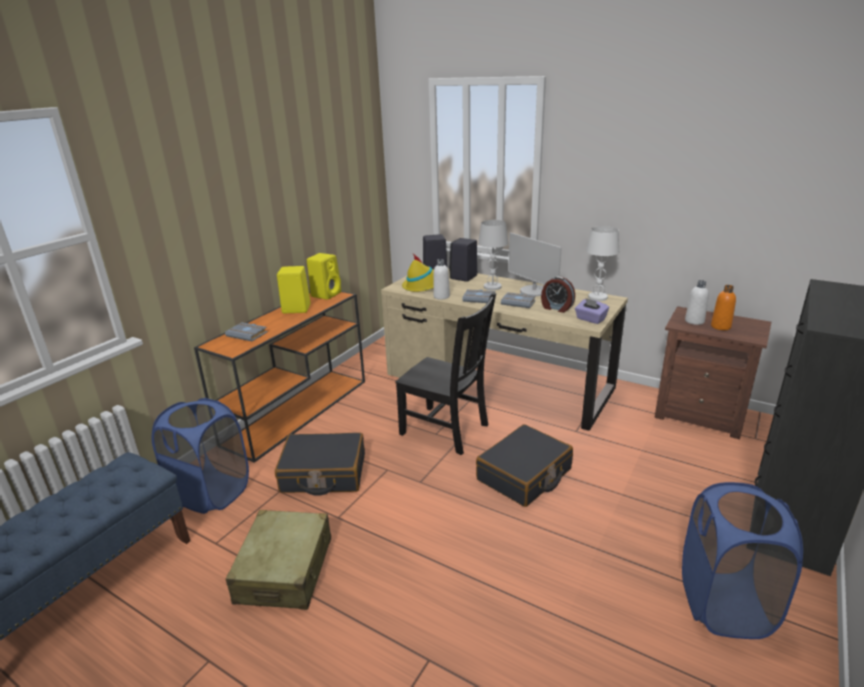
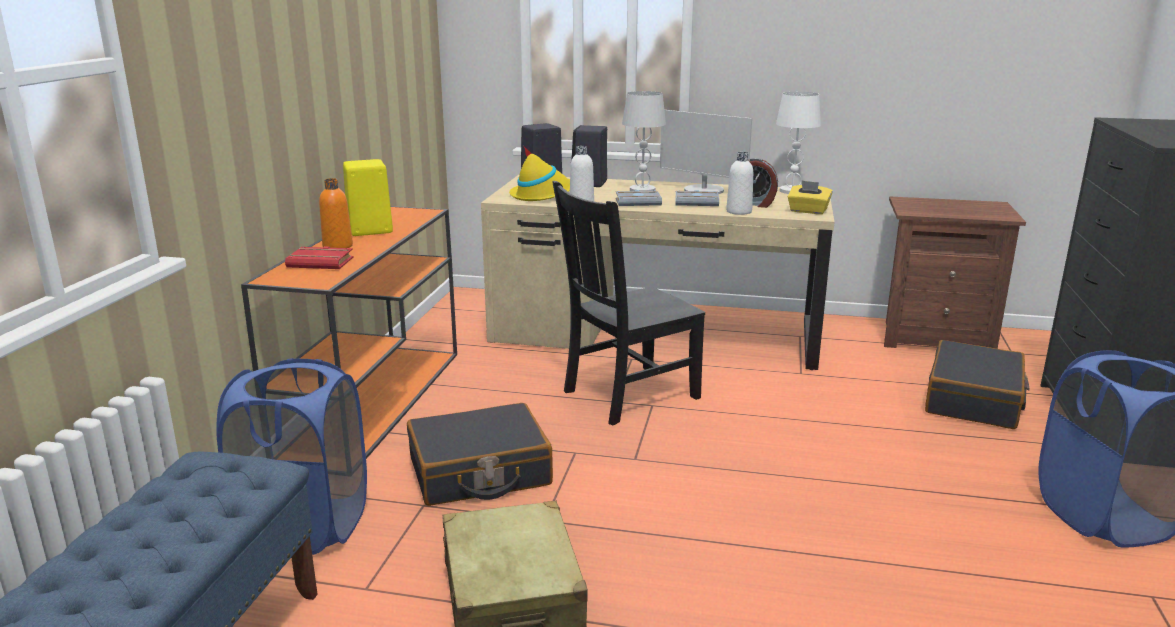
camera: 20 degrees left, 5 degrees down
grey book [225,322,268,341] -> red book [285,246,353,269]
yellow speaker [307,253,341,300] -> none
black chair [395,293,496,455] -> black chair turned 135 degrees clockwise [552,181,705,426]
black suitcase [476,424,573,507] -> black suitcase moved to [925,340,1029,429]
purple tissue box [575,298,609,324] -> yellow tissue box [788,180,833,214]
white bottle [685,280,709,325] -> white bottle moved to [726,152,753,215]
orange bottle [711,285,736,330] -> orange bottle moved to [319,178,353,248]

